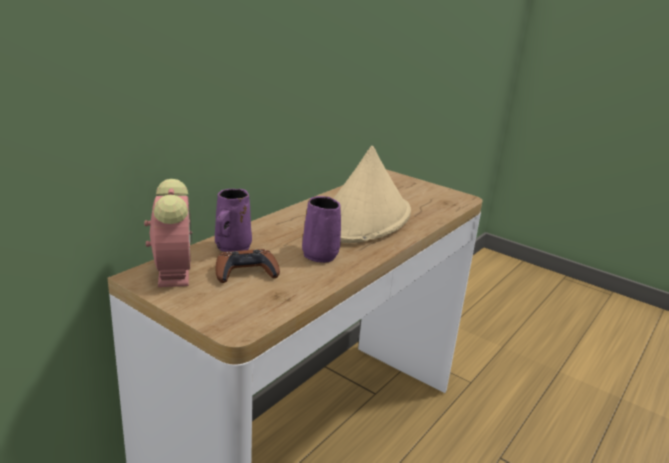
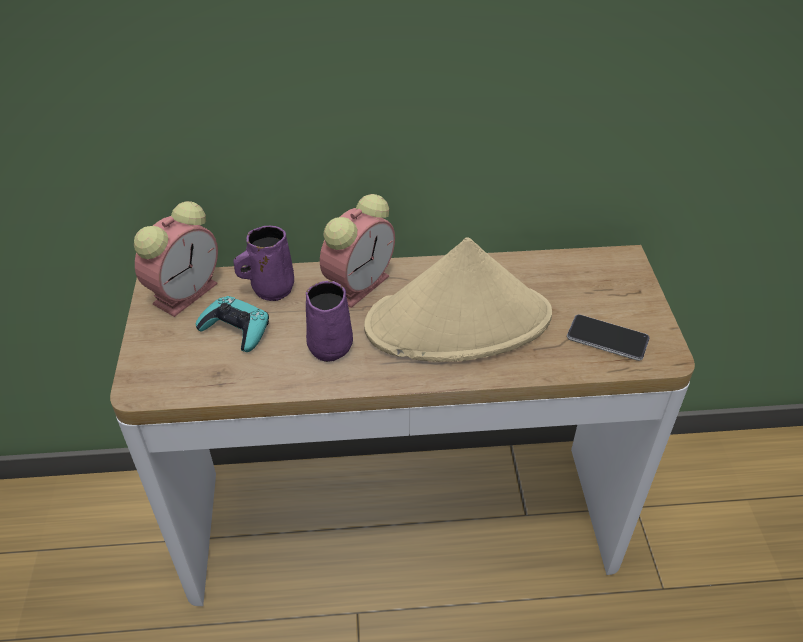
camera: 50 degrees right, 20 degrees up
brown game controller [215,249,280,283] -> turquoise game controller [196,296,269,352]
none -> alarm clock [320,194,395,308]
none -> phone [567,314,650,361]

